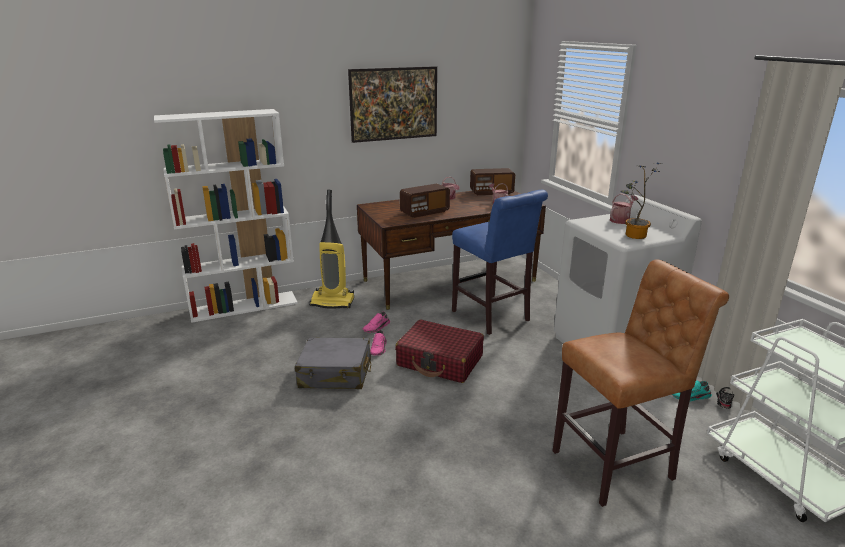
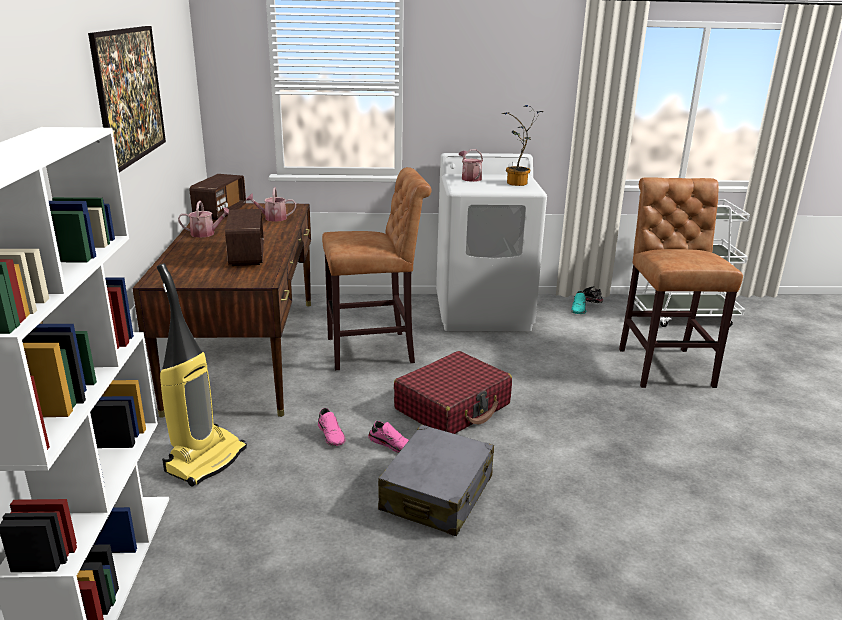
camera: 70 degrees left, 0 degrees up
blue stool [452,190,548,335] -> brown stool [322,167,432,371]

